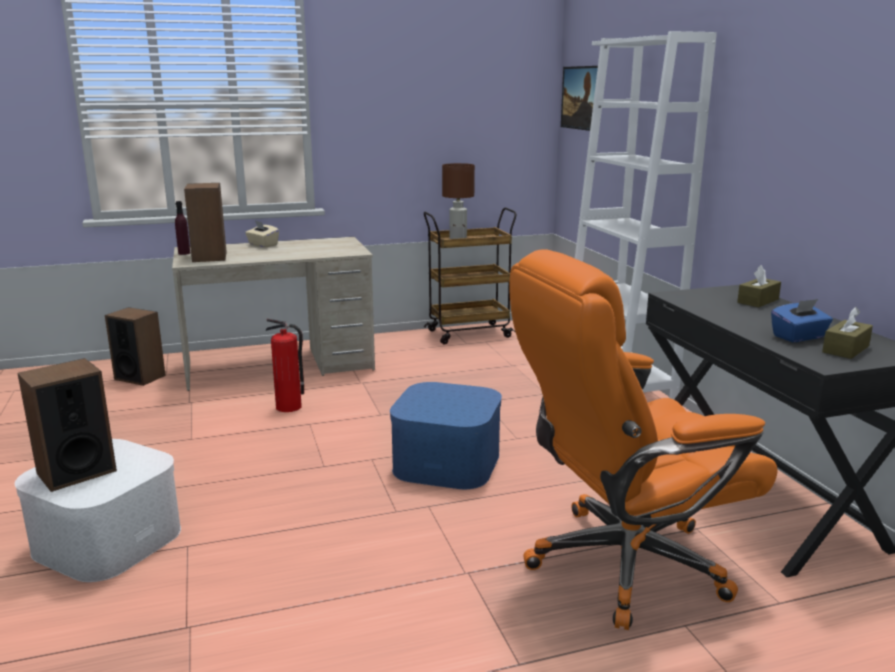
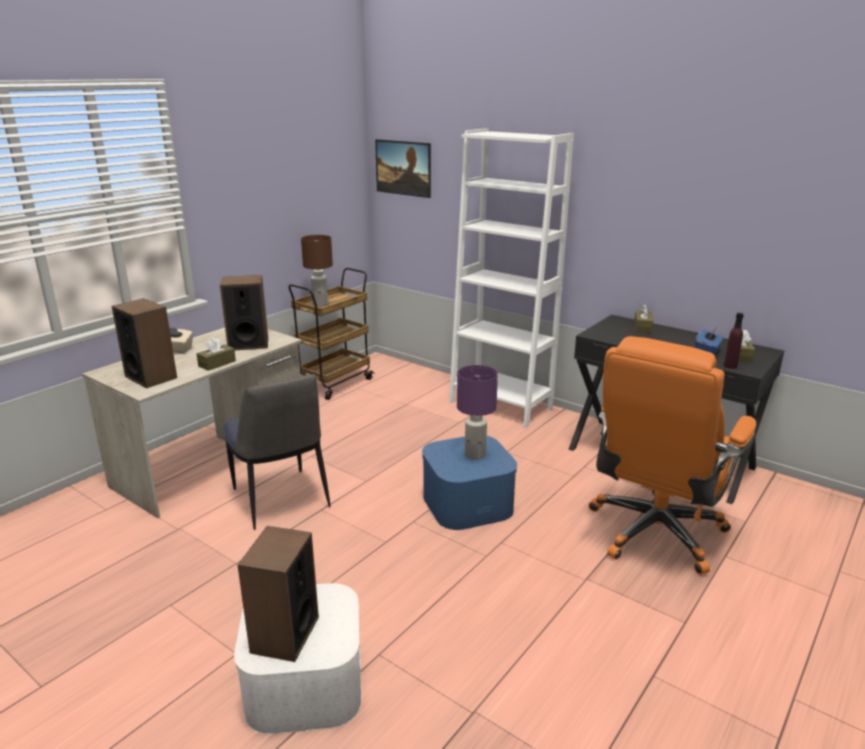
camera: 35 degrees left, 5 degrees up
speaker [105,307,166,386] -> speaker moved to [220,275,268,350]
purple bottle [175,201,190,255] -> purple bottle moved to [724,313,744,369]
fire extinguisher [266,319,304,412] -> chair [223,374,331,530]
none -> brown tissue box [196,337,236,371]
none -> purple table lamp [457,365,498,459]

